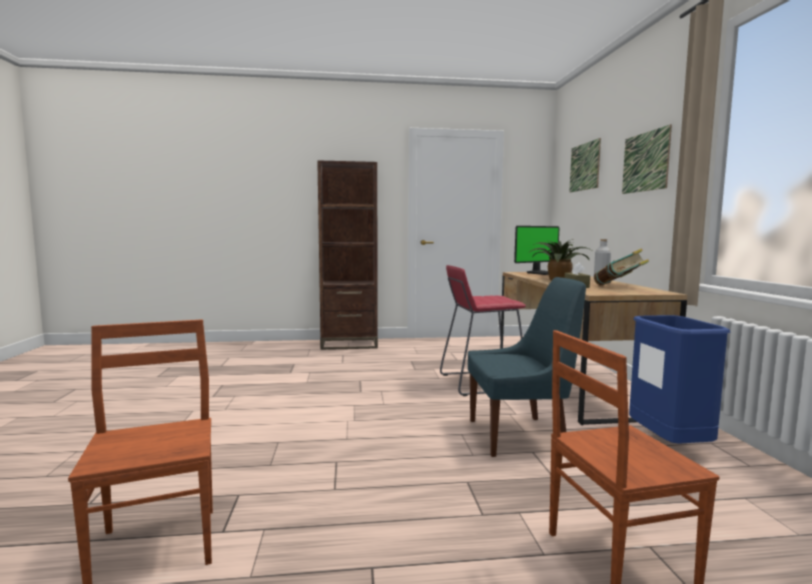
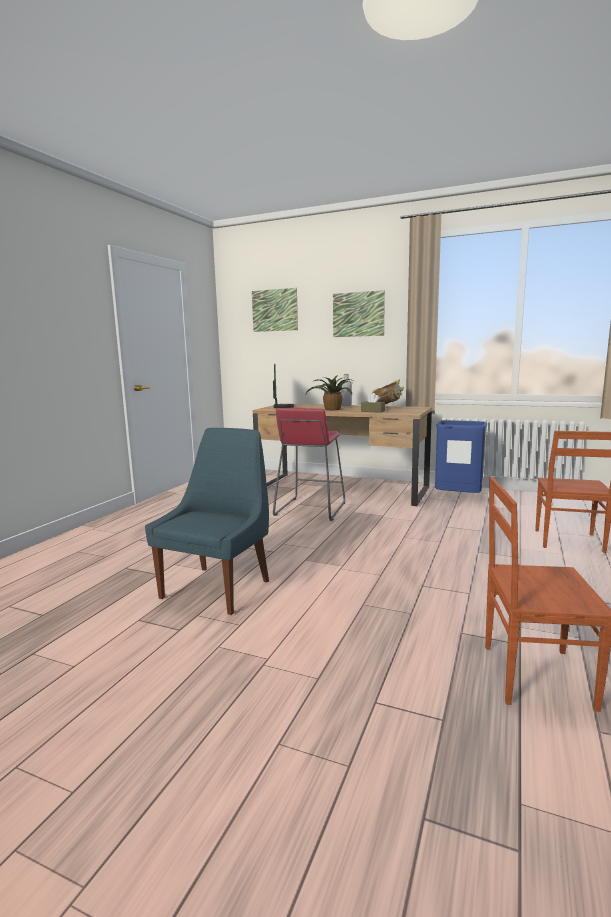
camera: 60 degrees left, 5 degrees up
brown bookcase [317,160,378,350] -> none
blue chair [468,277,586,457] -> blue chair moved to [145,428,269,615]

